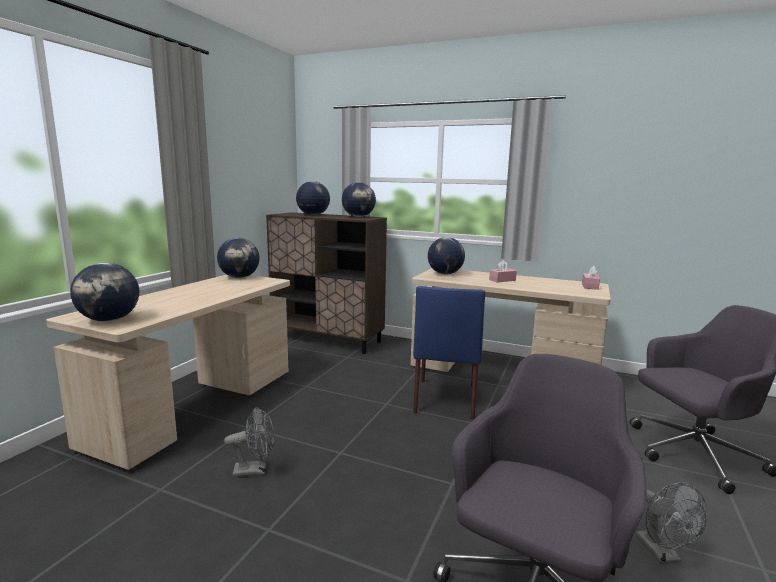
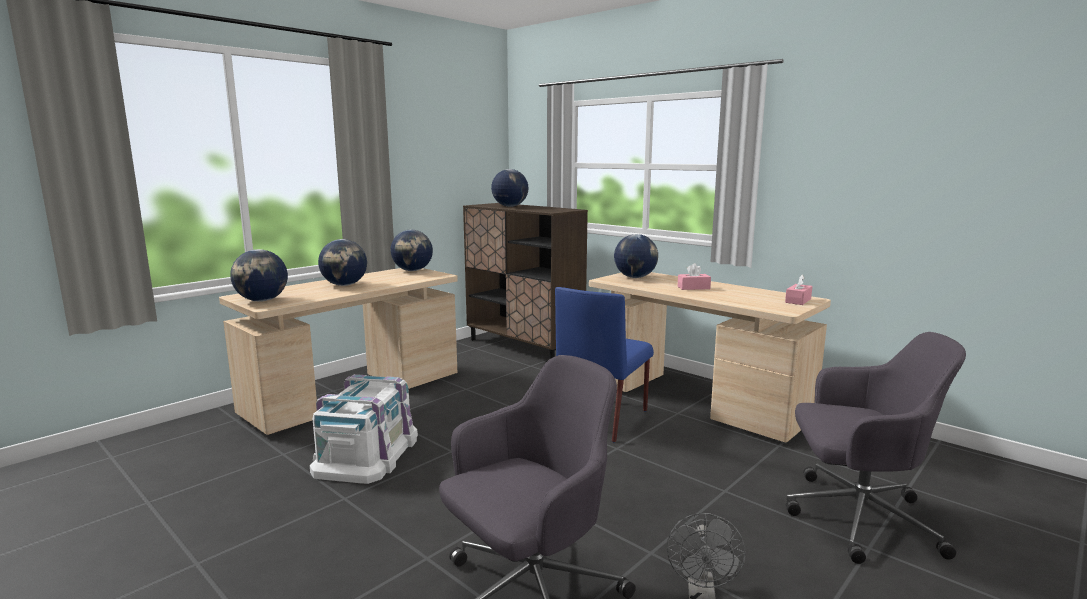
camera: 20 degrees right, 0 degrees up
grey fan [224,407,275,477] -> white storage box [310,374,418,484]
globe [342,182,376,217] -> globe moved to [318,239,367,286]

